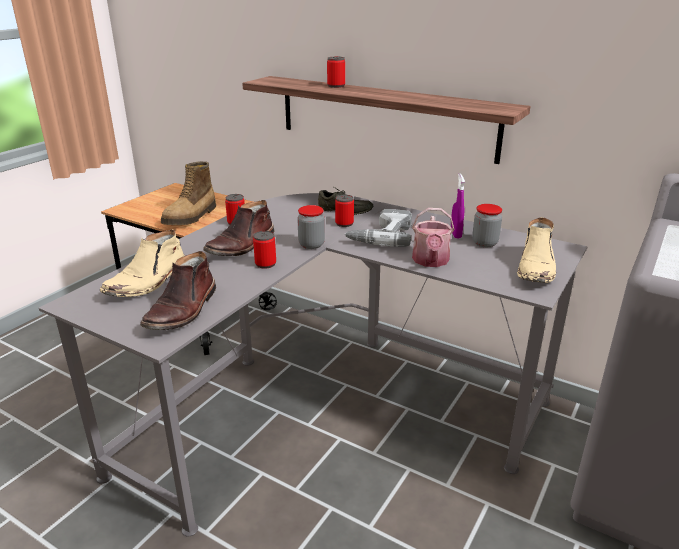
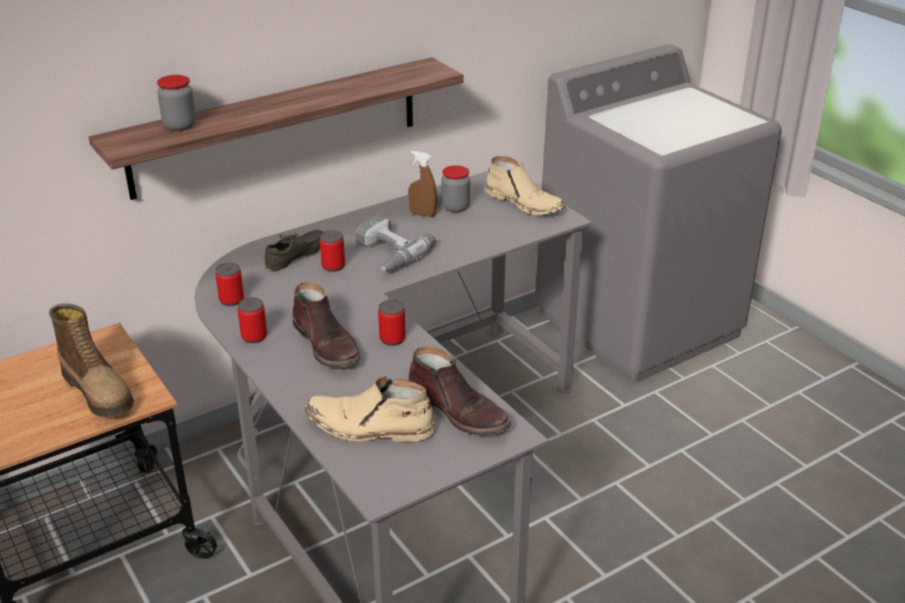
camera: 65 degrees left, 5 degrees up
beige boot [100,229,185,297] -> beige boot turned 135 degrees clockwise [305,376,436,442]
jar [297,205,325,249] -> jar moved to [157,75,196,131]
can [327,57,345,88] -> can moved to [215,263,244,306]
watering can [412,208,454,267] -> none
purple spray bottle [451,173,465,238] -> brown spray bottle [408,151,437,217]

